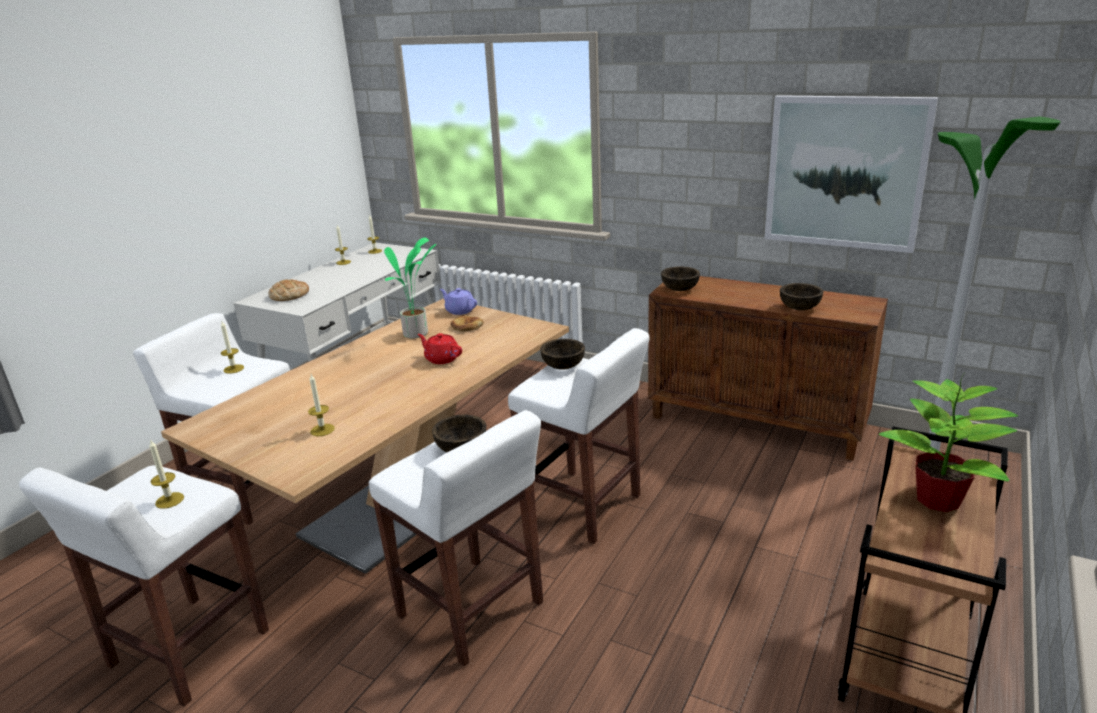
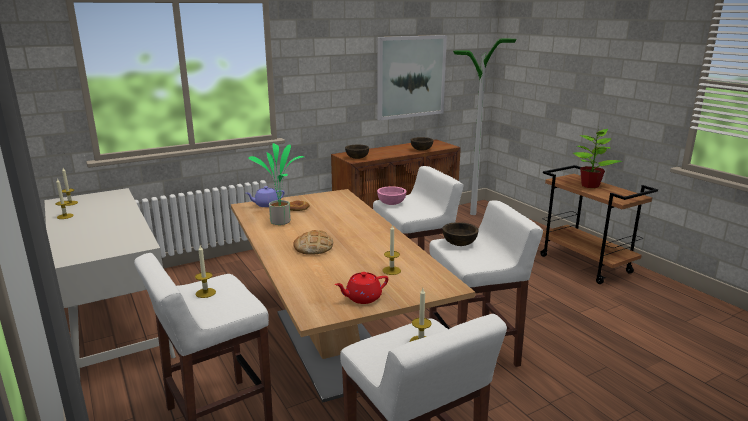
camera: 60 degrees left, 5 degrees down
bread [268,280,309,301] -> bread moved to [293,230,333,255]
red teapot [417,333,462,364] -> red teapot moved to [335,272,388,304]
brown bowl [540,339,585,370] -> pink bowl [377,186,407,205]

